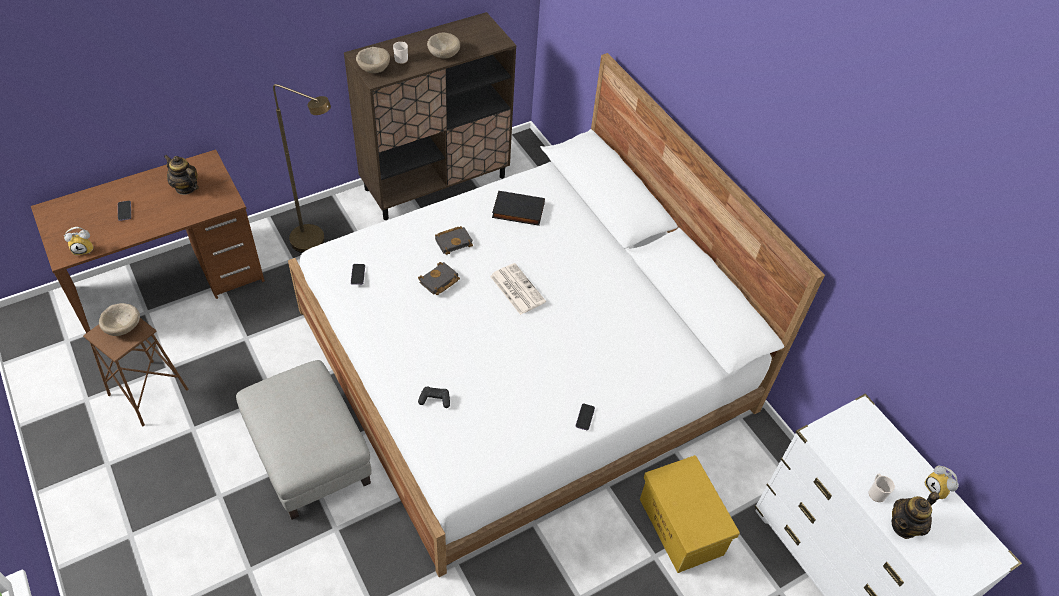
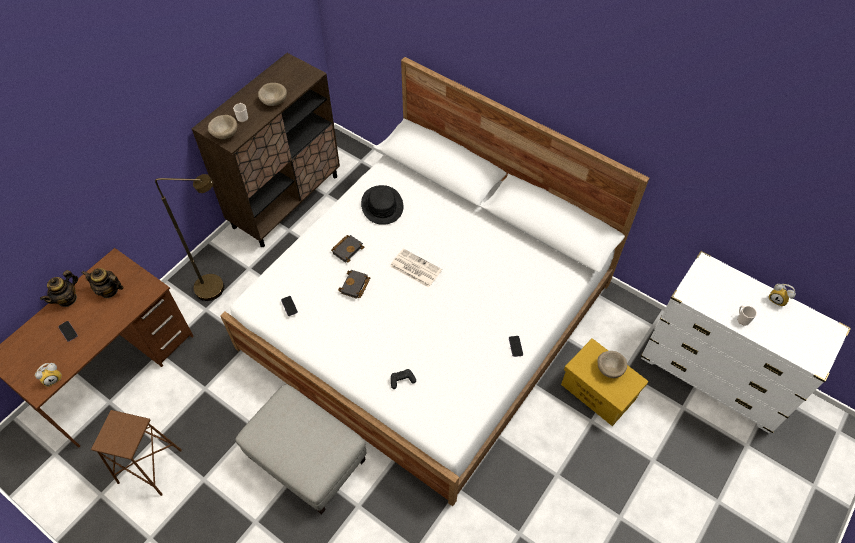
camera: 20 degrees left, 5 degrees up
beige bowl [99,303,140,336] -> beige bowl moved to [597,351,627,378]
black book [492,191,545,226] -> black hat [361,185,403,225]
teapot [892,491,940,539] -> teapot moved to [40,270,78,307]

